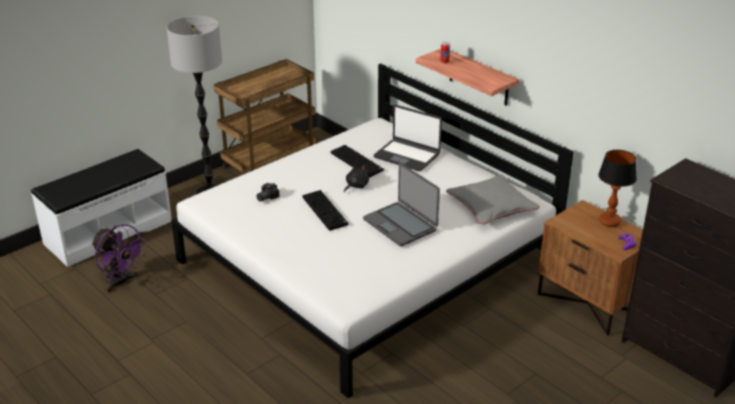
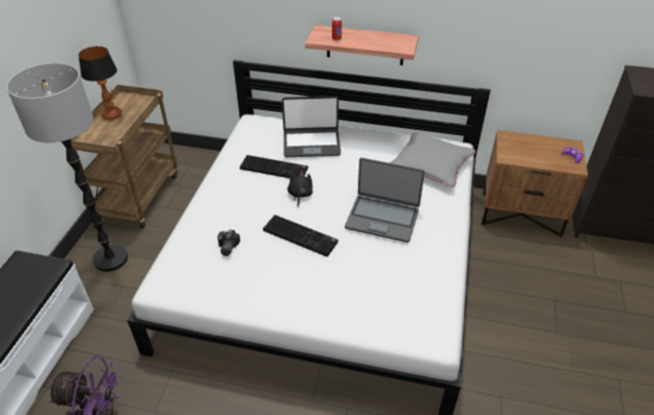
camera: 35 degrees left, 10 degrees up
table lamp [598,150,637,227] -> table lamp moved to [78,46,122,120]

